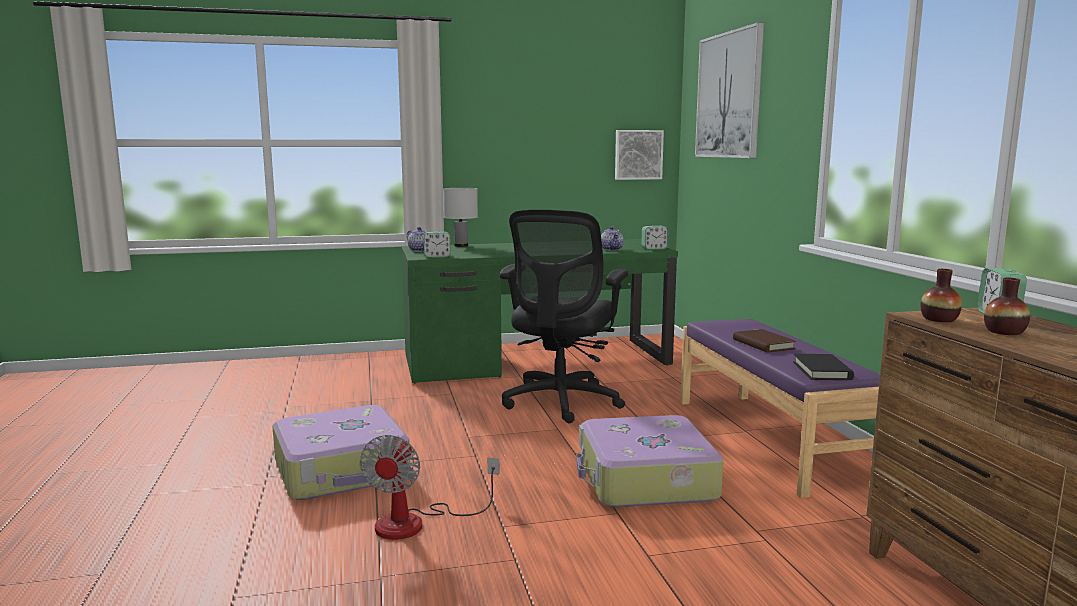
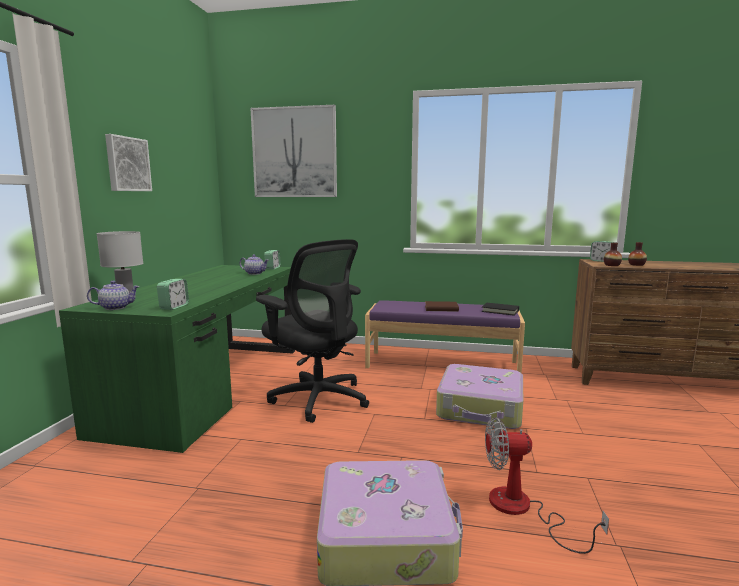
camera: 65 degrees left, 0 degrees up
fan [360,435,499,540] -> fan turned 150 degrees clockwise [485,417,609,554]
picture [615,130,664,180] -> picture moved to [105,134,152,191]

